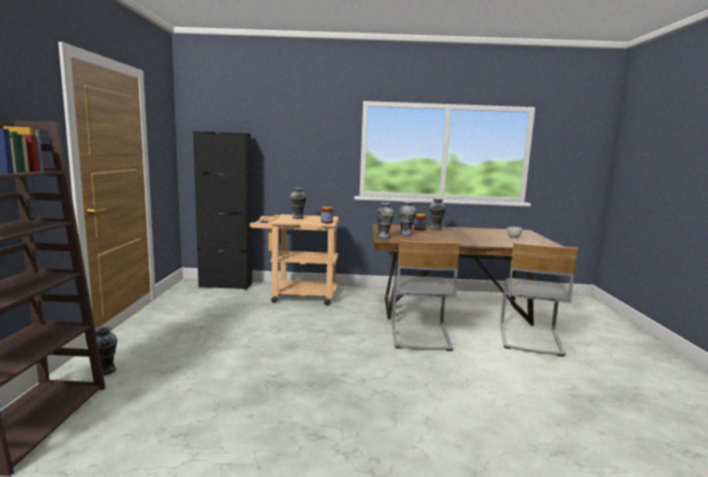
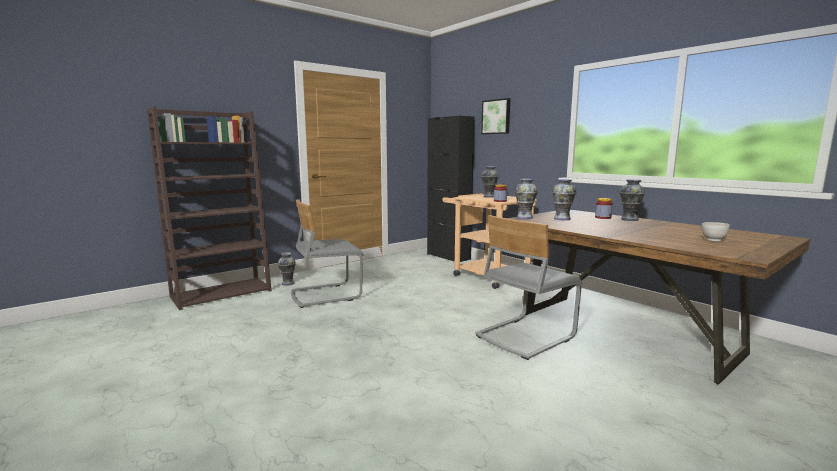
camera: 50 degrees right, 0 degrees up
grey chair [500,242,578,357] -> grey chair moved to [291,199,364,308]
none -> picture [481,98,510,134]

